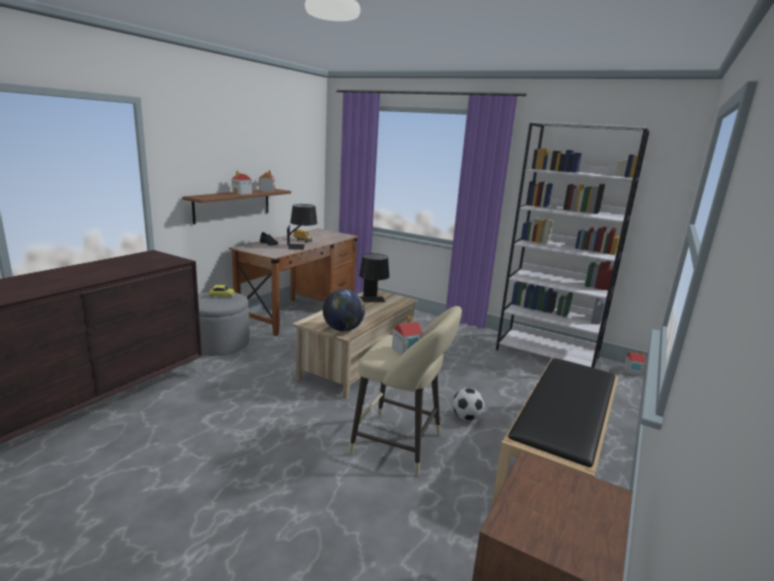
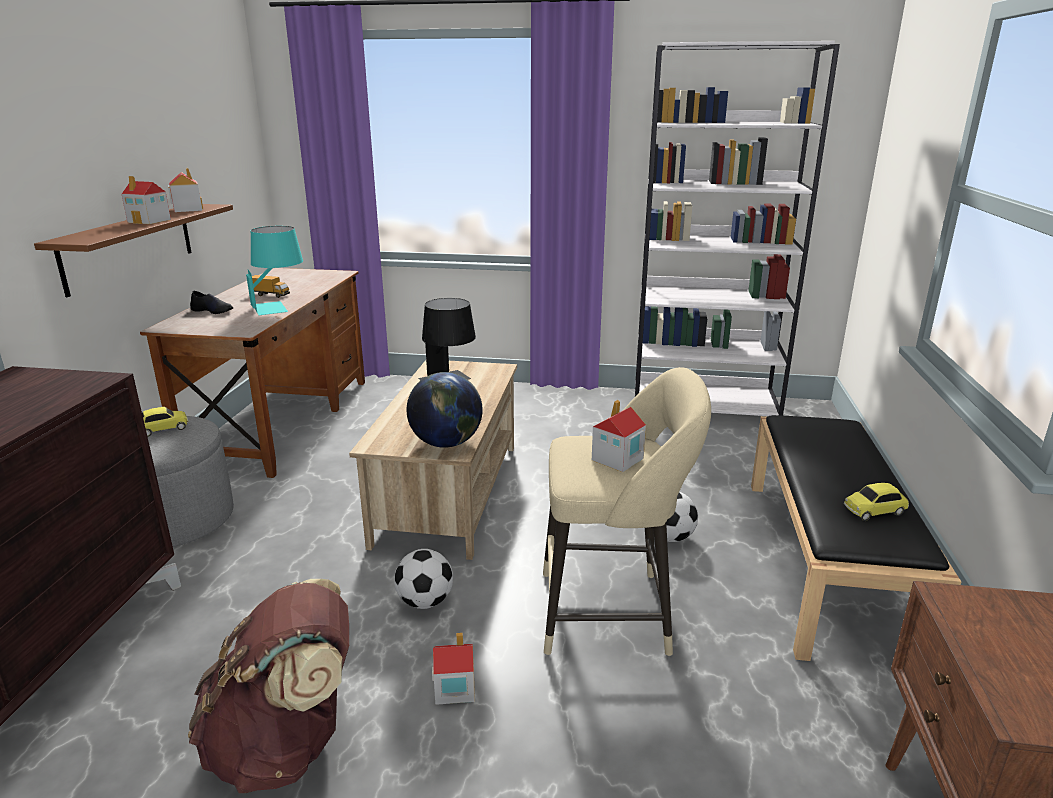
camera: 20 degrees left, 5 degrees up
black table lamp [287,204,317,250] -> turquoise table lamp [246,226,303,315]
toy house [624,350,645,376] -> toy house moved to [432,633,475,705]
none -> brown backpack [188,579,349,793]
none -> football [394,549,453,609]
none -> toy car [844,483,909,521]

